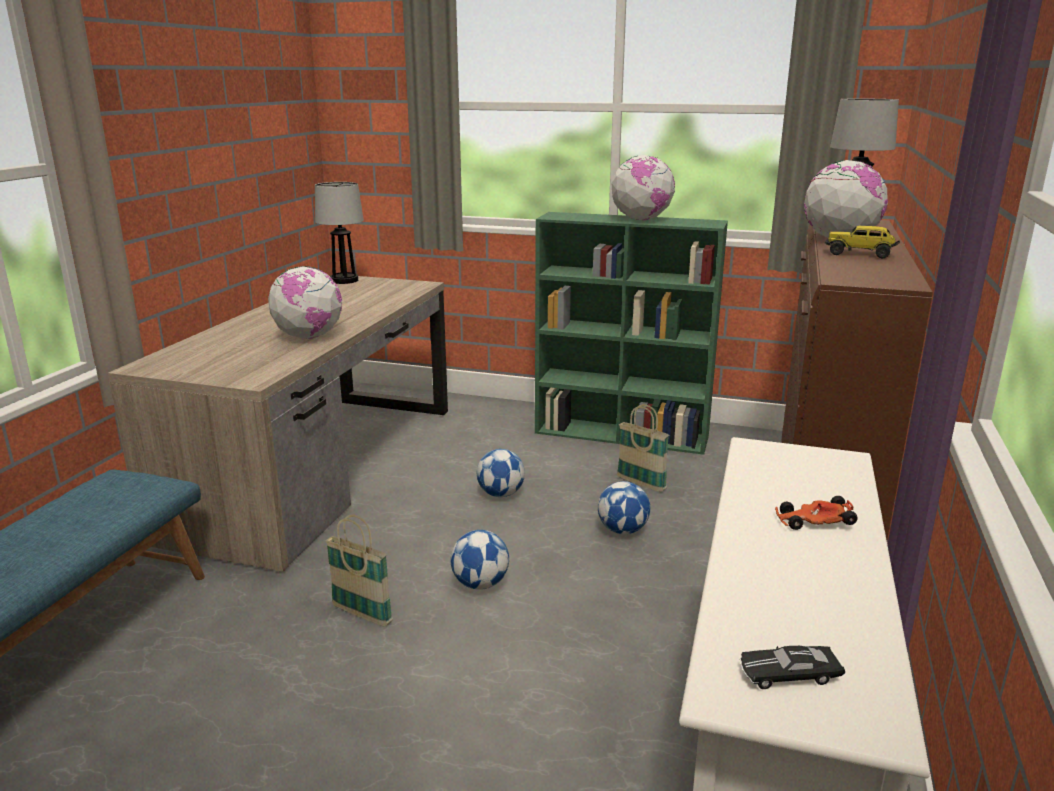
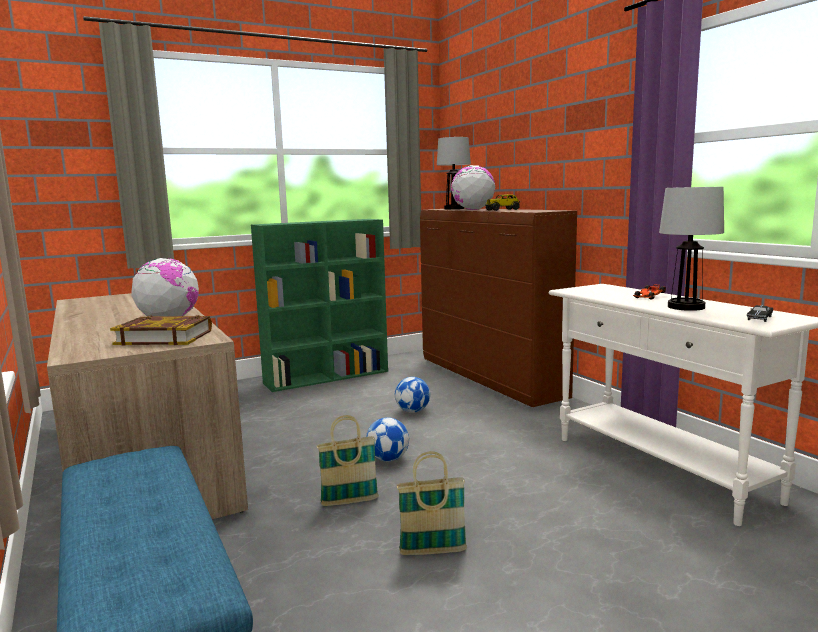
camera: 45 degrees left, 10 degrees down
table lamp [315,182,364,284] -> table lamp moved to [659,187,724,311]
football [477,449,525,497] -> none
globe [612,155,675,220] -> none
basket [617,404,669,492] -> basket moved to [397,451,467,555]
none -> book [110,315,212,345]

